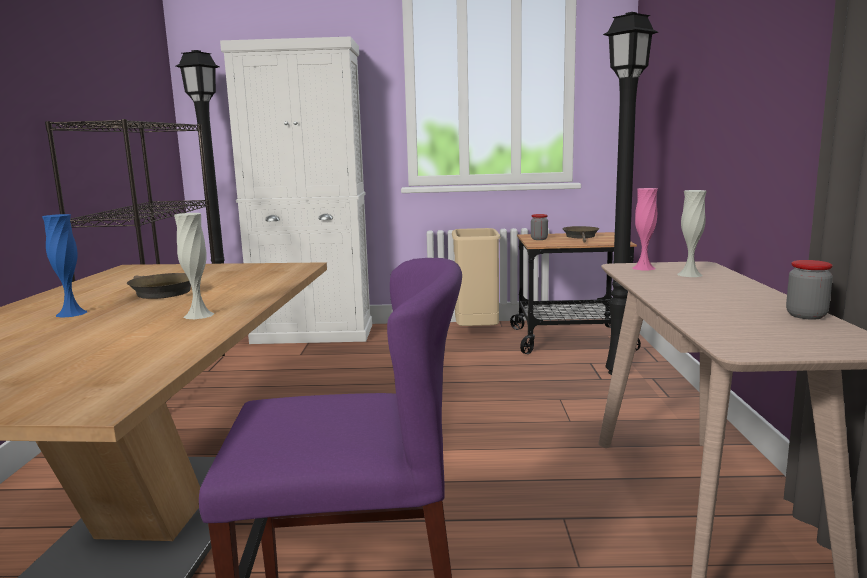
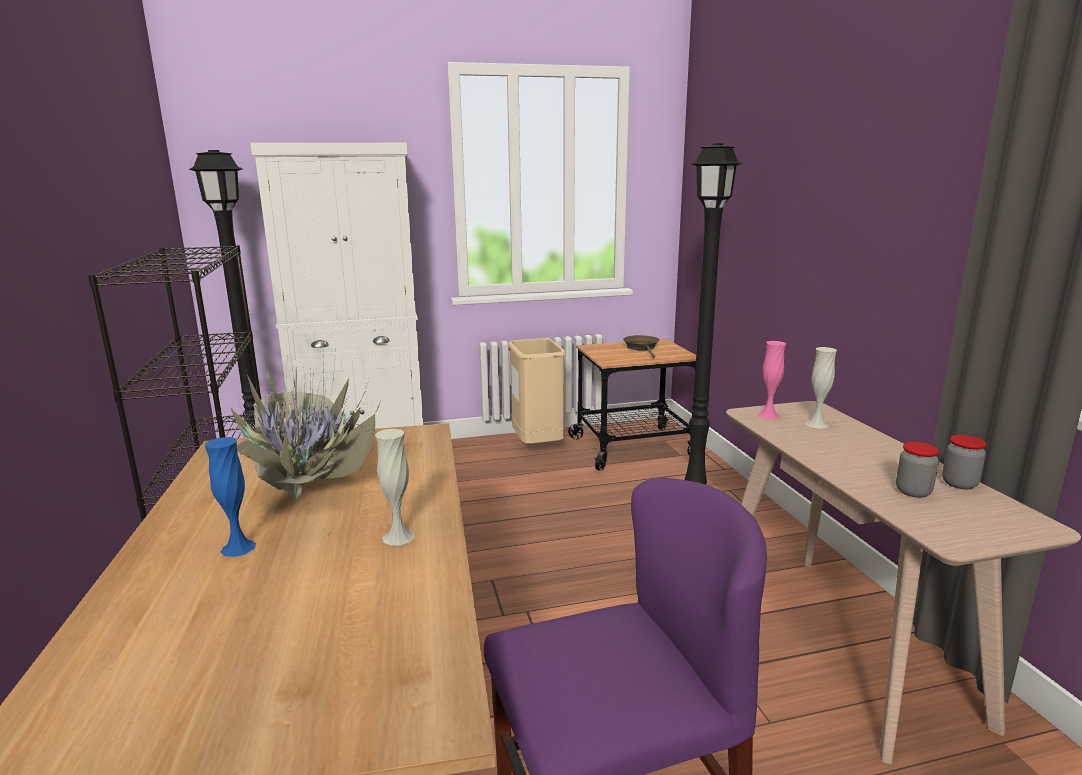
camera: 15 degrees left, 5 degrees up
brown frying pan [127,273,191,299] -> potted plant [220,351,380,533]
jar [531,214,548,240] -> jar moved to [896,442,939,498]

